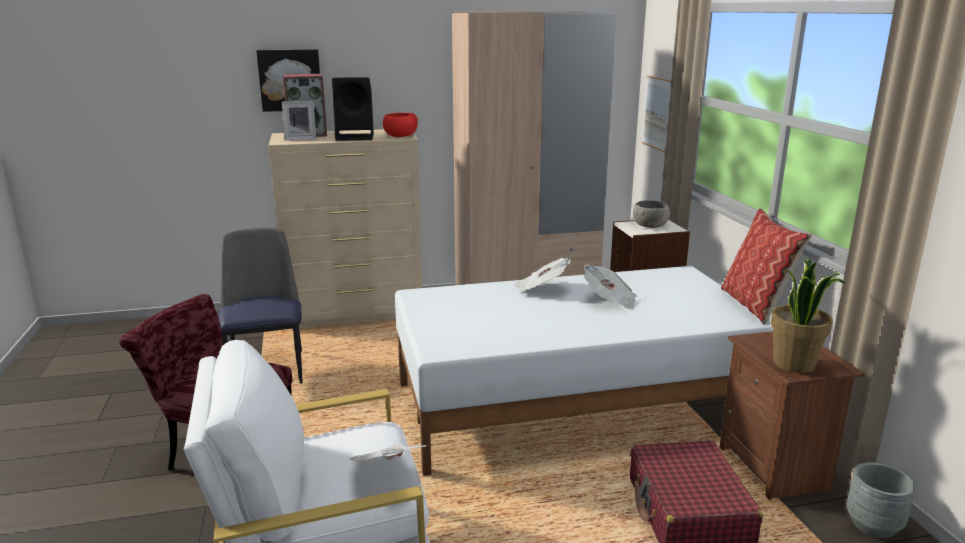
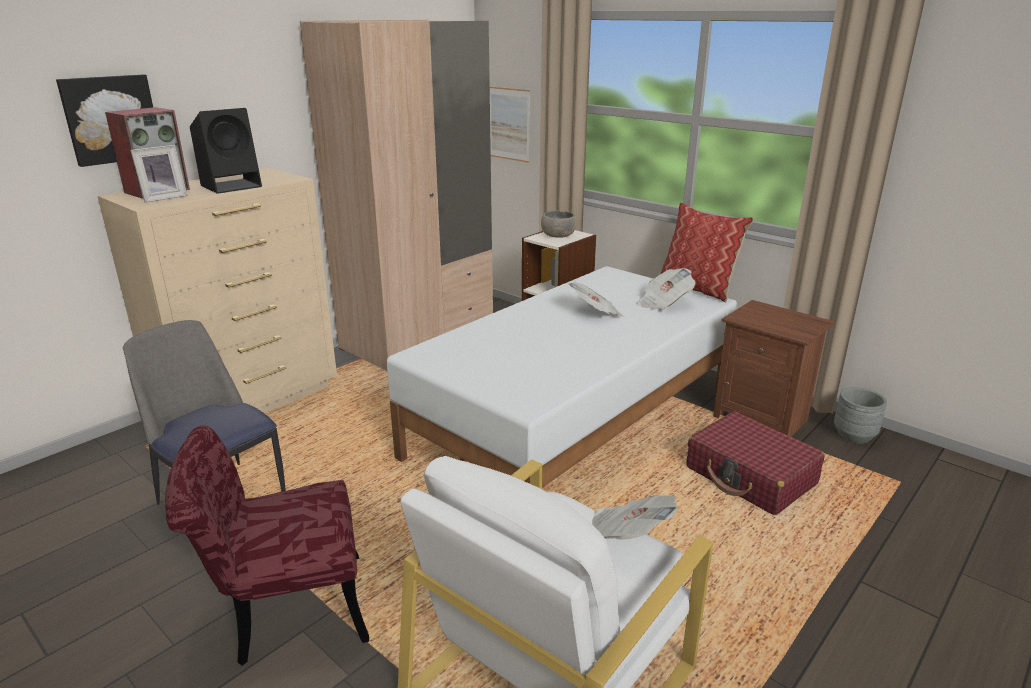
camera: 35 degrees left, 5 degrees up
red bowl [383,113,418,137] -> none
newspaper [515,258,571,292] -> newspaper moved to [637,268,696,310]
potted plant [770,259,846,373] -> none

